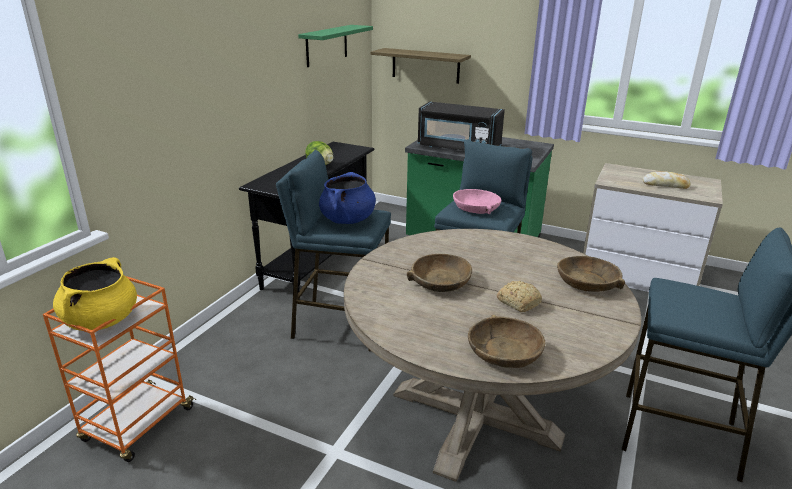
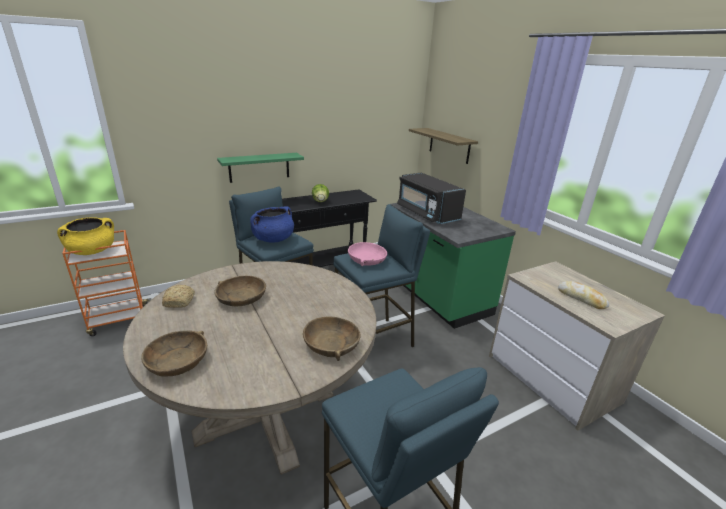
camera: 35 degrees right, 0 degrees up
green shelf [298,25,373,67] -> green shelf moved to [217,153,304,183]
bread [497,281,542,312] -> bread moved to [162,285,195,308]

